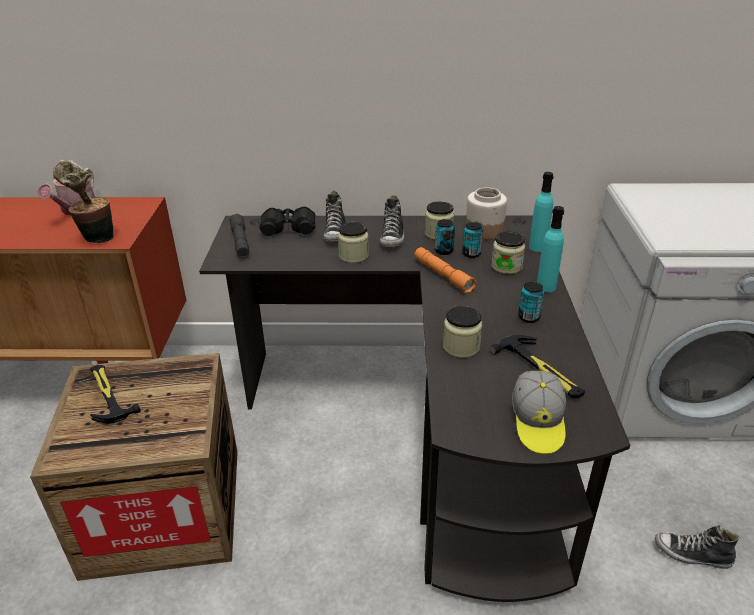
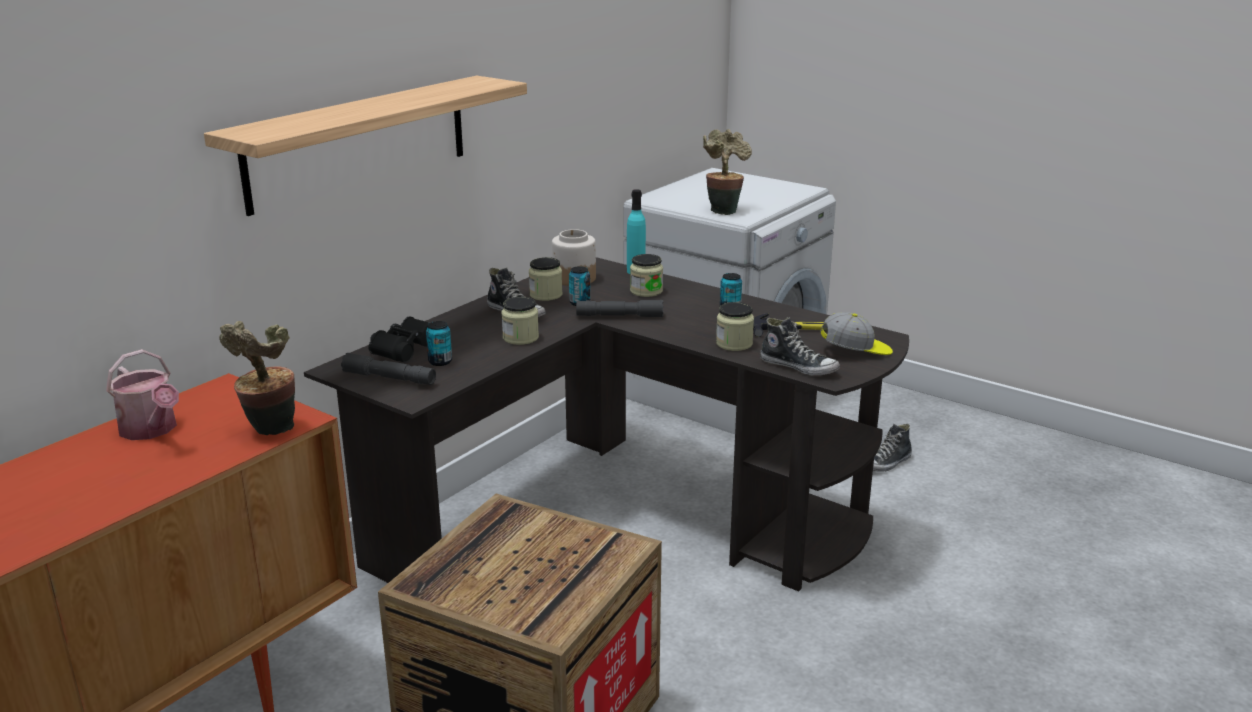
camera: 55 degrees left, 10 degrees down
hammer [90,365,141,424] -> none
shoe [324,191,346,242] -> shoe moved to [760,317,840,376]
orange flashlight [414,247,476,293] -> grey flashlight [576,300,663,317]
can [462,222,483,258] -> can moved to [426,321,452,366]
cap [512,371,566,454] -> cap turned 45 degrees counterclockwise [820,312,893,355]
turquoise bottle [537,206,564,292] -> none
none -> shelf [204,76,527,216]
none -> potted plant [703,129,752,215]

